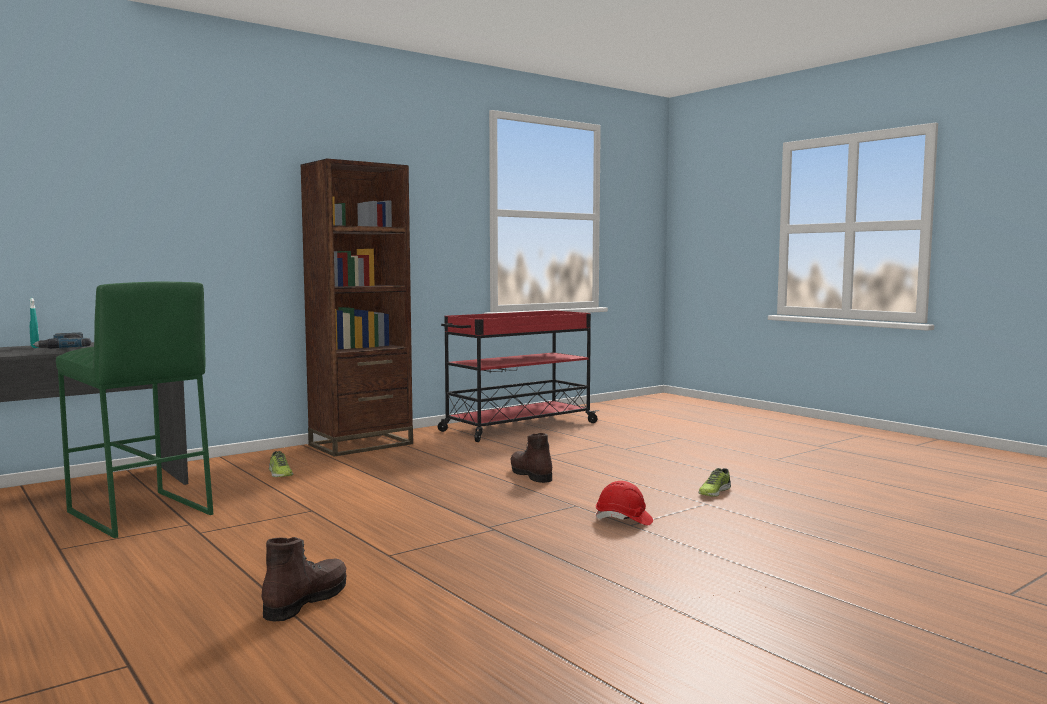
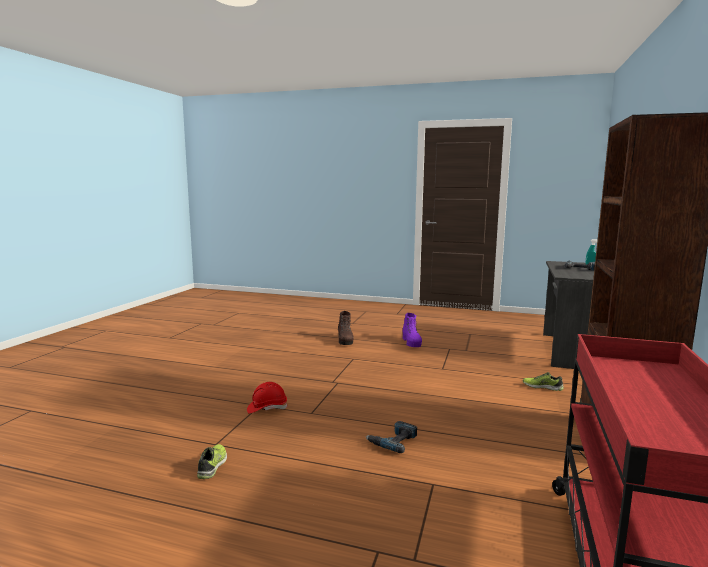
camera: 145 degrees right, 5 degrees up
green stool [56,282,213,538] -> none
brown boot [511,433,552,483] -> power drill [365,421,417,453]
none -> purple boot [403,313,422,347]

